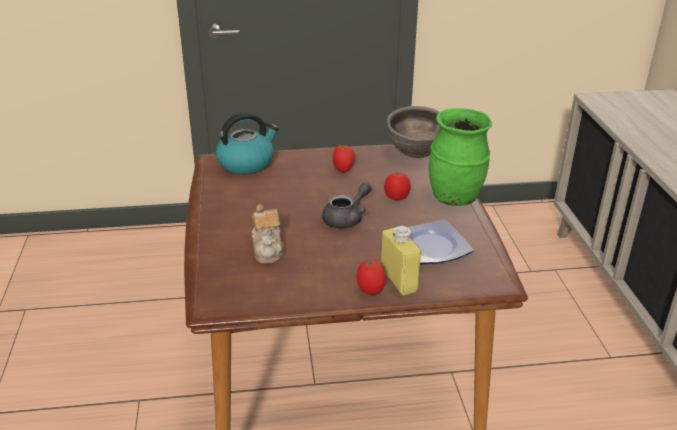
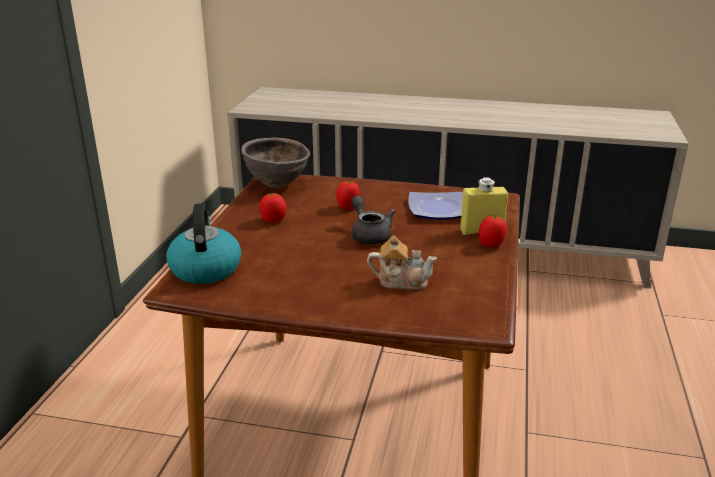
camera: 70 degrees left, 5 degrees down
green vase [429,108,492,206] -> none

